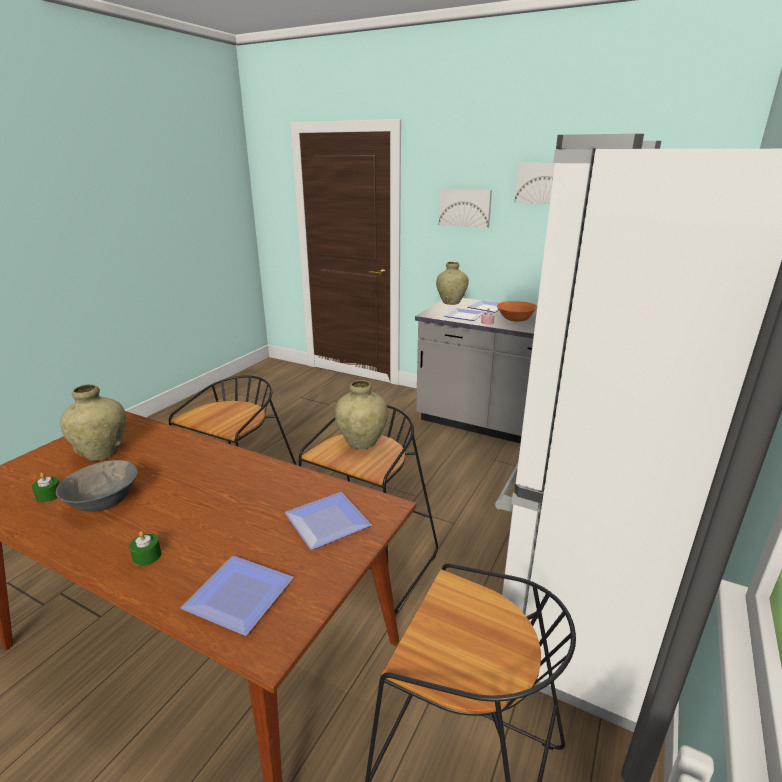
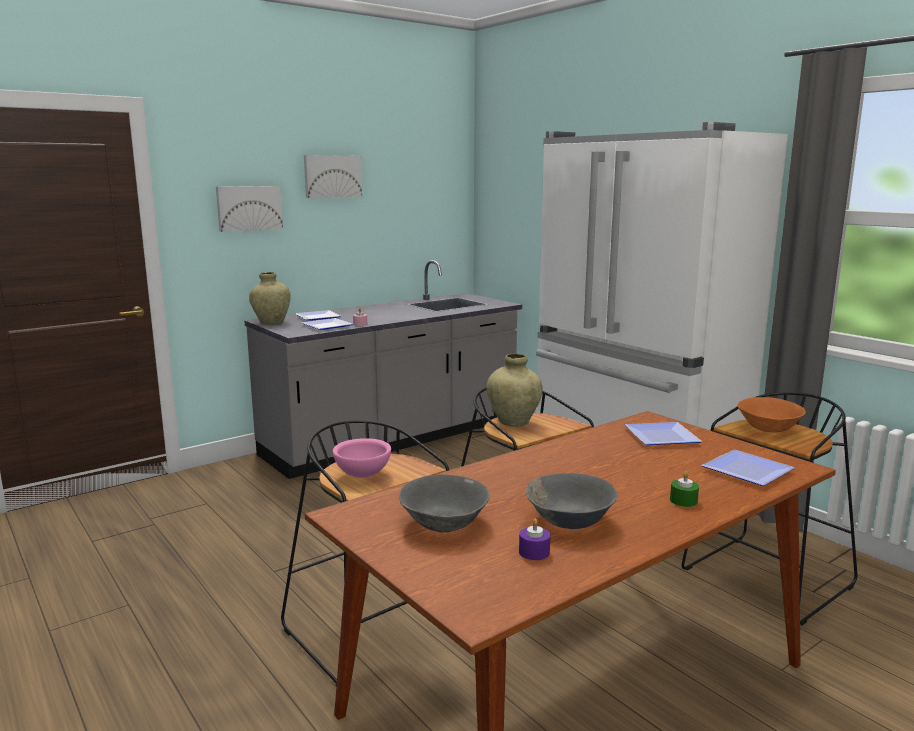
camera: 65 degrees left, 10 degrees down
green candle [32,473,60,502] -> purple candle [519,518,550,560]
beige vase [60,384,127,461] -> grey bowl [399,474,490,532]
orange bowl [497,301,537,322] -> orange bowl moved to [737,397,806,433]
none -> pink bowl [333,438,391,478]

